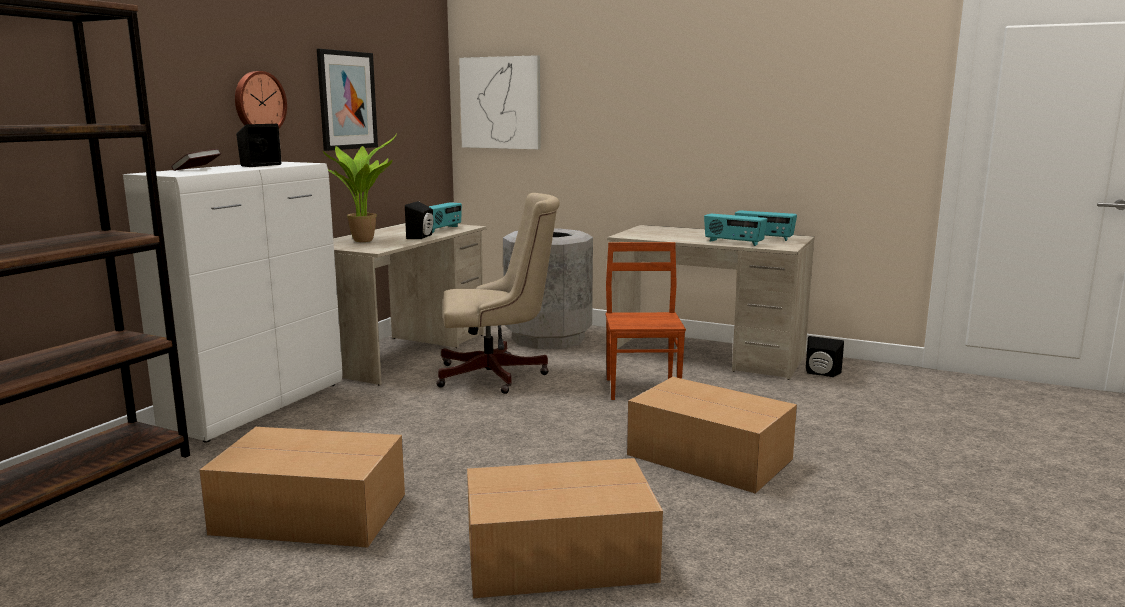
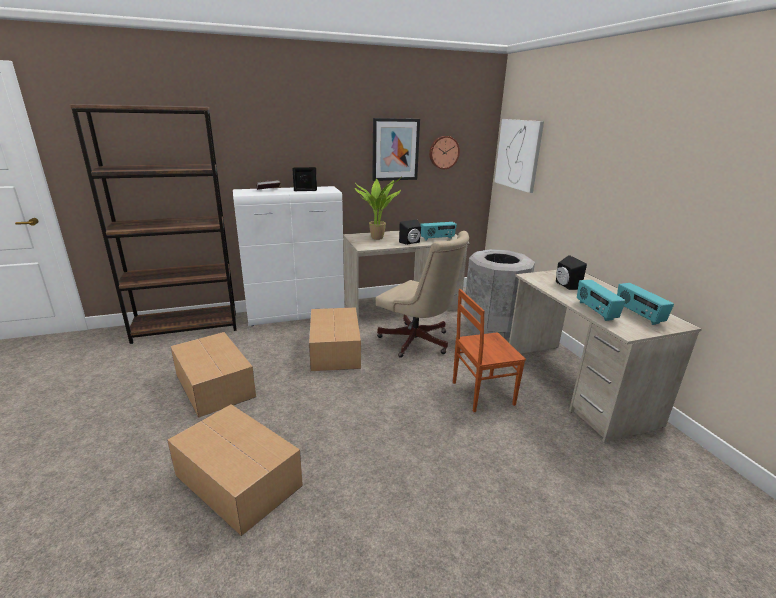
camera: 45 degrees right, 10 degrees up
wall clock [235,71,287,128] -> wall clock moved to [429,136,460,169]
brown chair [606,242,686,400] -> brown chair turned 150 degrees counterclockwise [453,289,526,412]
cardboard box [627,377,797,494] -> cardboard box moved to [309,307,361,371]
black speaker [806,336,844,377] -> black speaker moved to [556,255,587,290]

